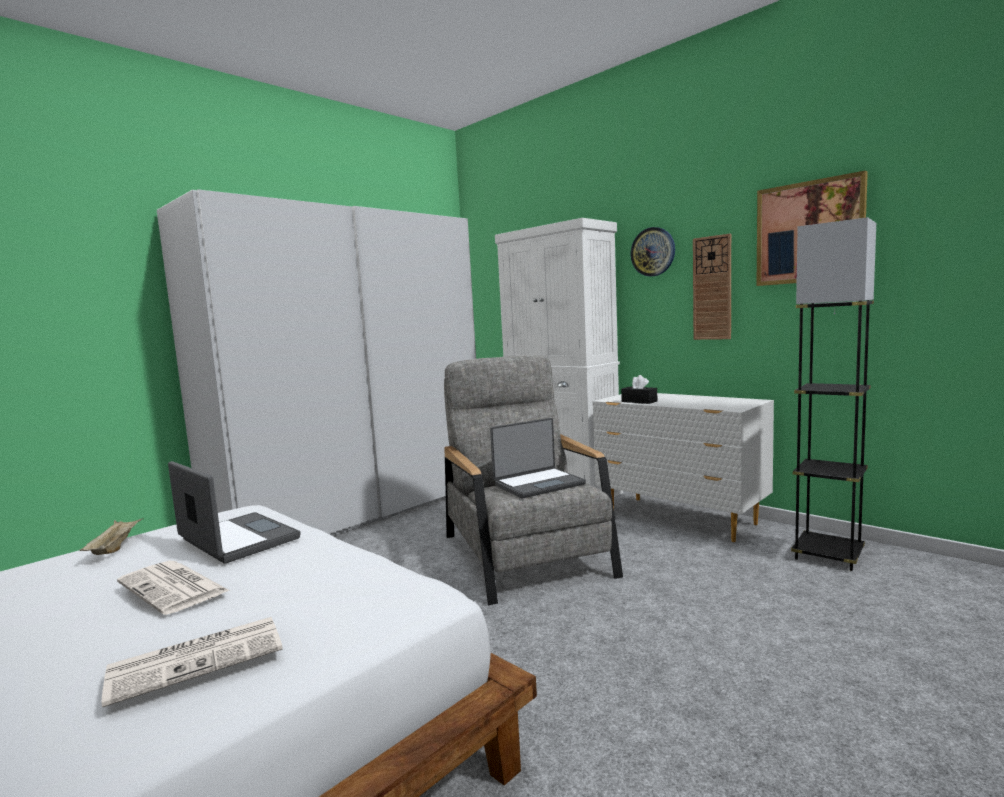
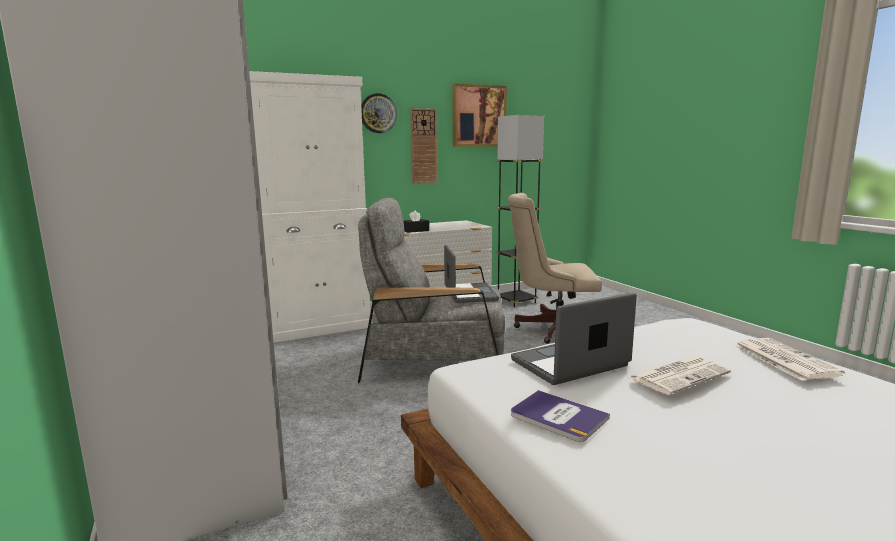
camera: 70 degrees left, 5 degrees up
beige tray [80,518,143,555] -> book [511,390,610,442]
none -> beige office chair [508,193,602,343]

